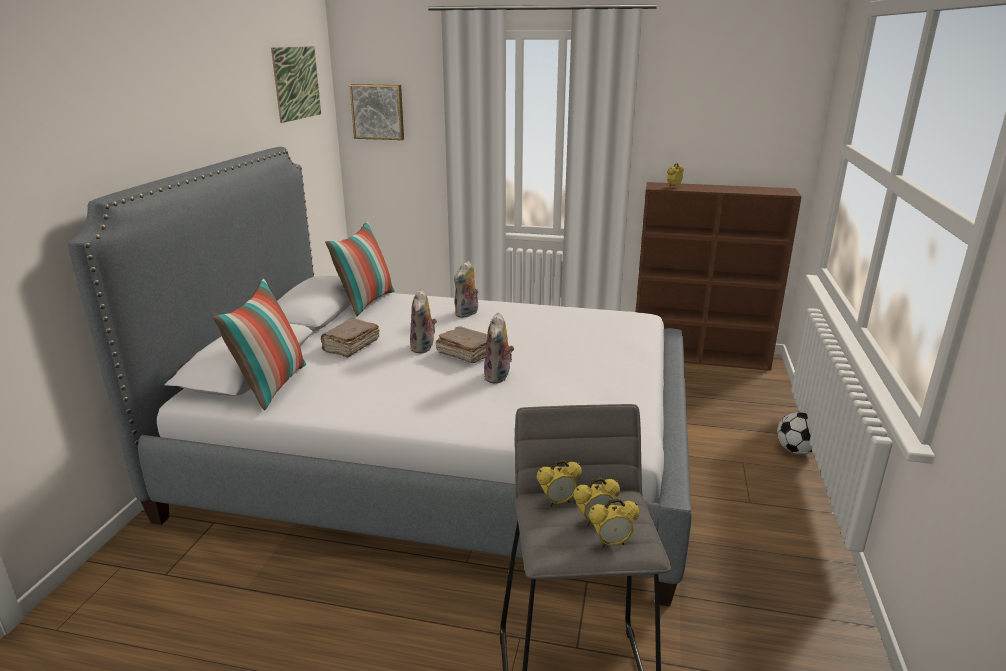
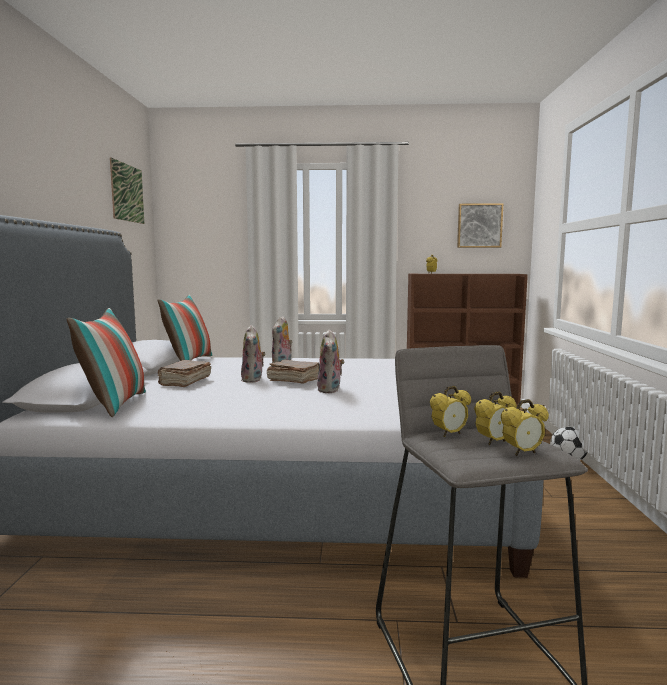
camera: 10 degrees left, 15 degrees down
picture [349,84,404,140] -> picture moved to [457,203,503,248]

